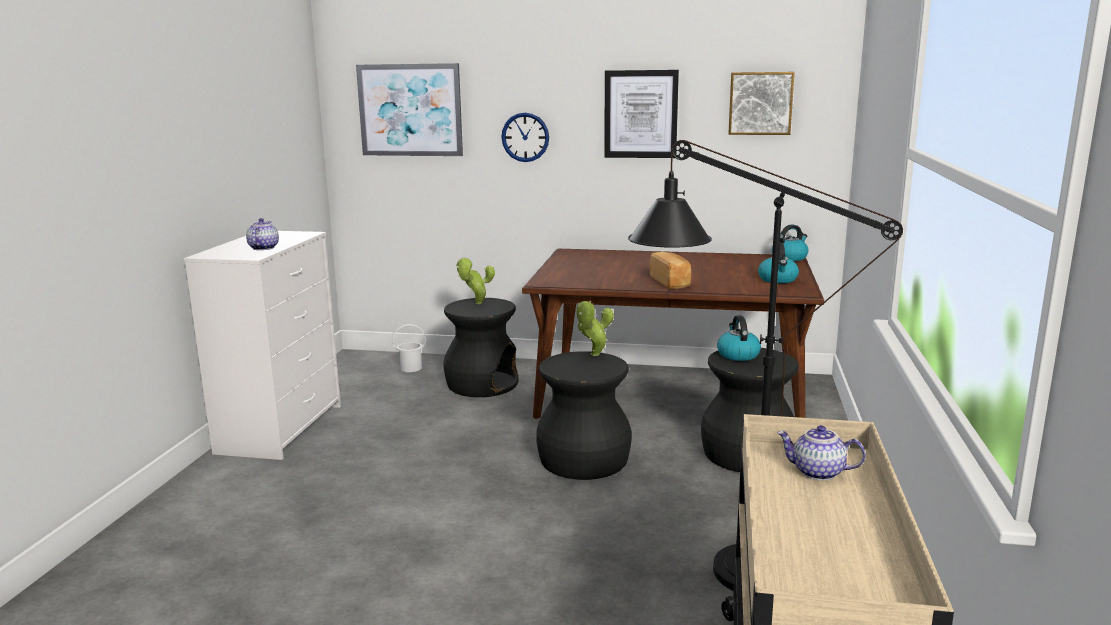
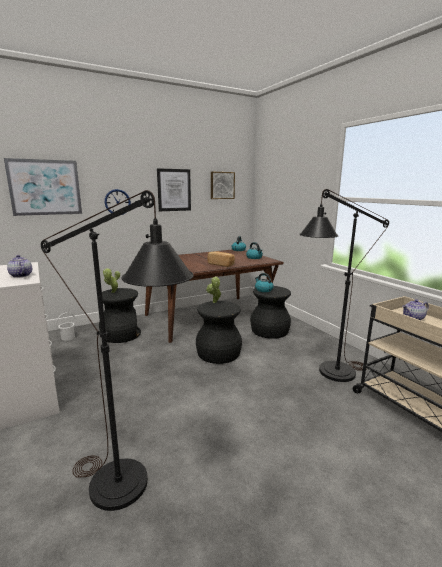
camera: 40 degrees left, 0 degrees up
none -> black floor lamp [41,190,194,511]

